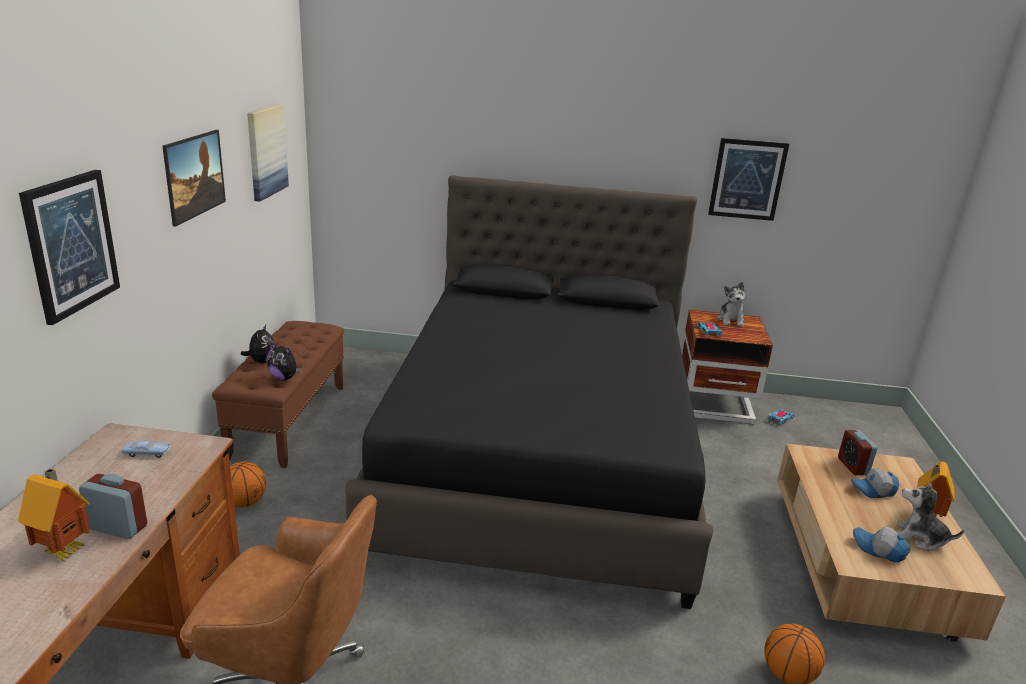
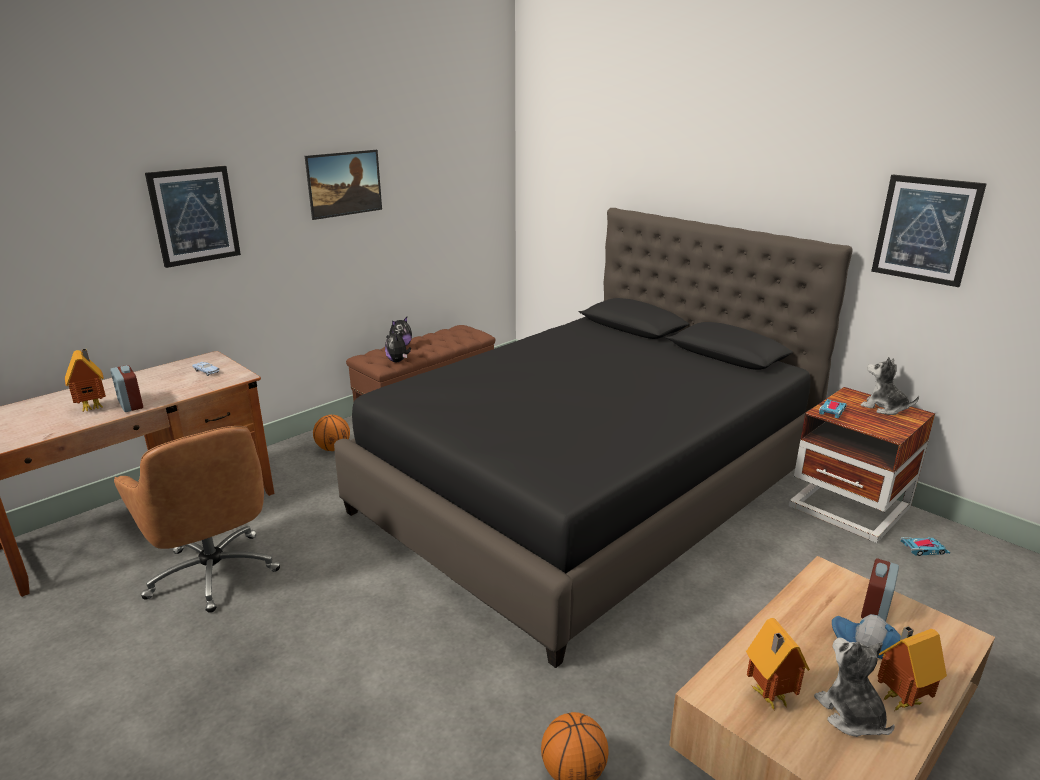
camera: 40 degrees right, 0 degrees up
picture [247,105,289,201] -> none
plush toy [717,282,745,327] -> plush toy turned 90 degrees clockwise [860,357,919,415]
cap [853,527,910,562] -> toy house [746,618,810,711]

